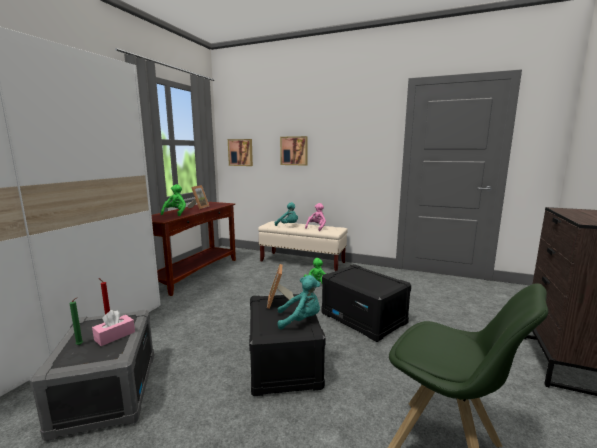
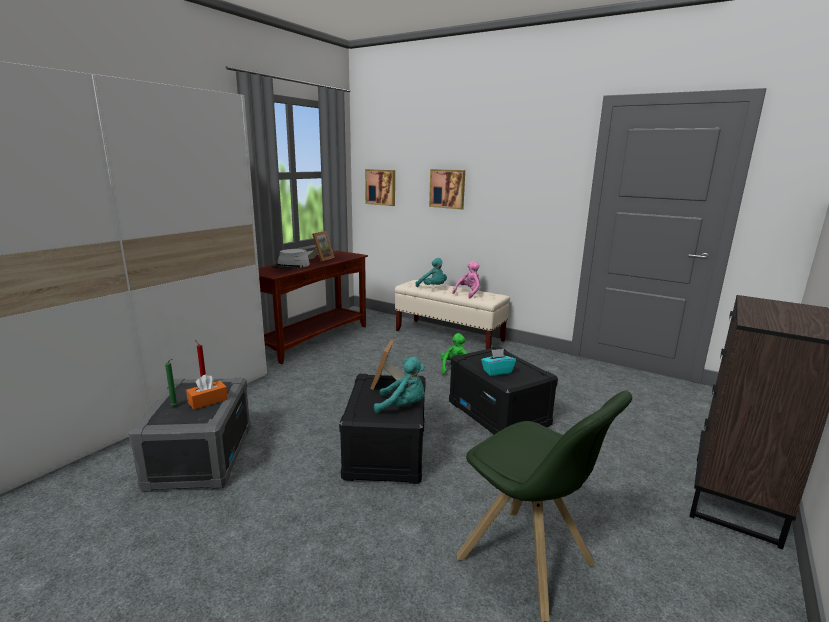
camera: 10 degrees right, 5 degrees up
pink tissue box [92,310,135,346] -> orange tissue box [186,374,228,410]
green plush toy [161,184,186,216] -> grey hat [272,249,310,270]
none -> turquoise tissue box [481,349,516,376]

